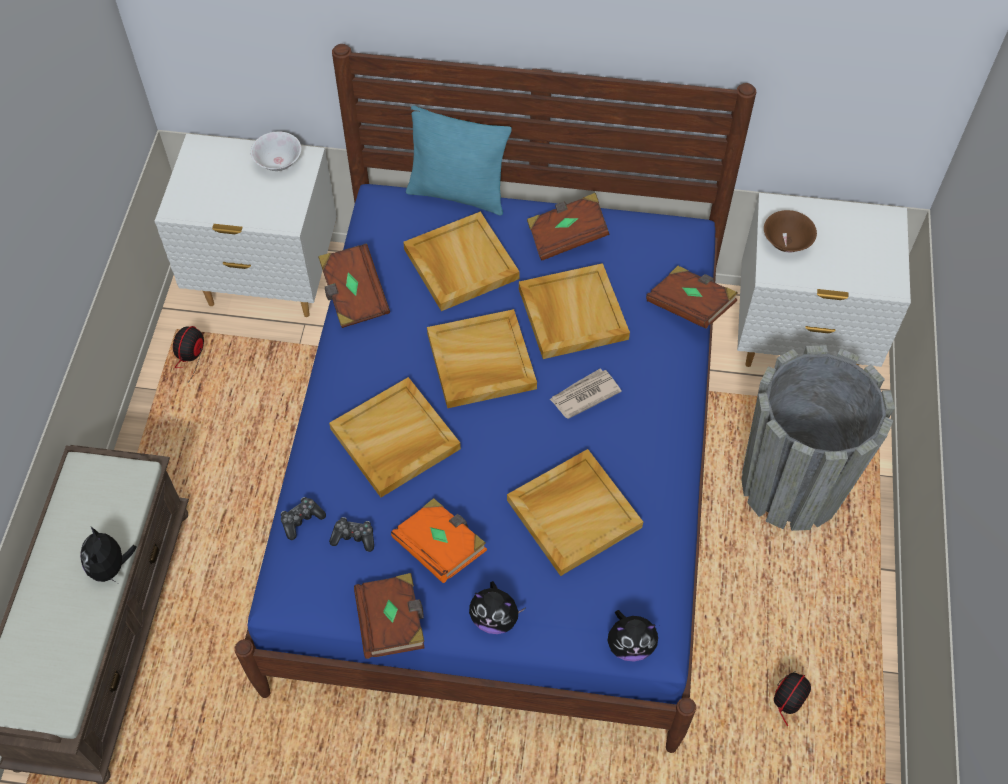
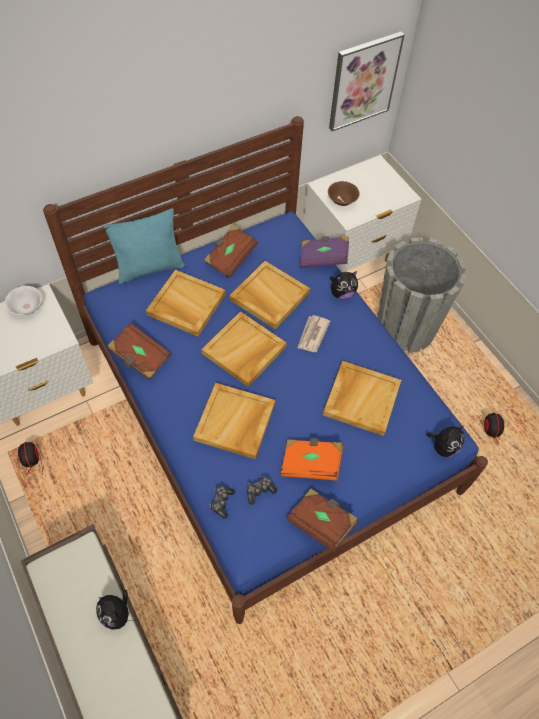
camera: 40 degrees left, 0 degrees up
plush toy [469,581,526,634] -> plush toy moved to [330,271,358,299]
brown book [646,266,737,329] -> purple book [300,236,349,268]
none -> picture [329,32,405,131]

